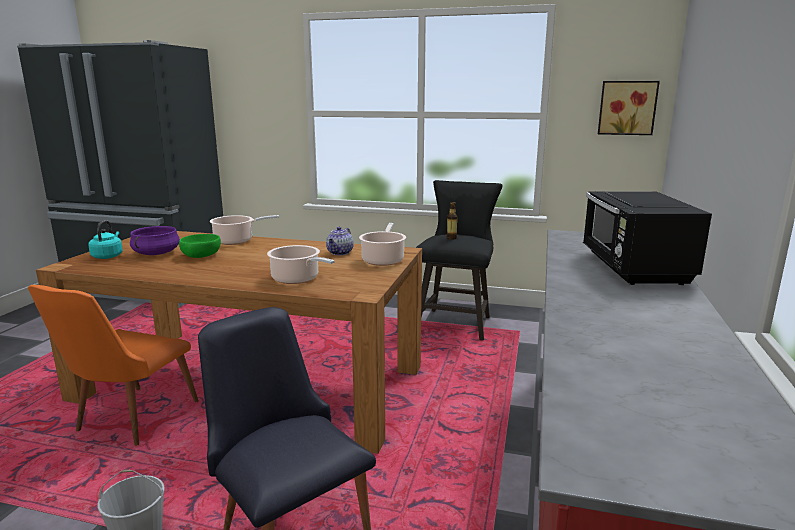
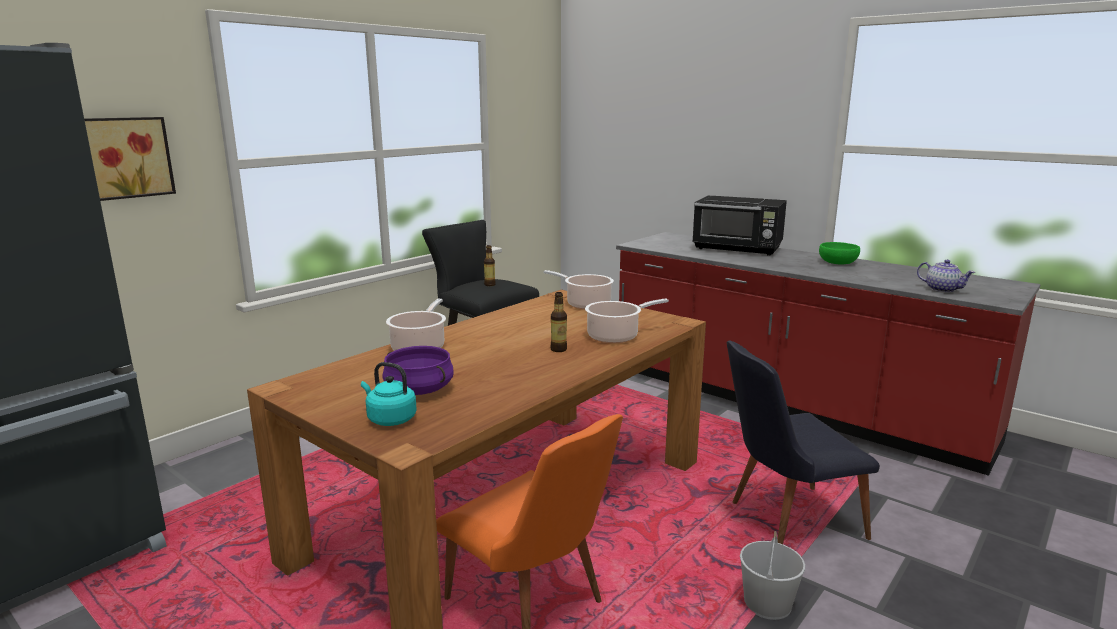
camera: 65 degrees left, 0 degrees up
green bowl [179,234,221,258] -> green bowl moved to [819,242,860,265]
teapot [326,227,354,255] -> teapot moved to [917,260,975,293]
picture [598,81,660,135] -> picture moved to [84,117,176,201]
none -> bottle [551,292,567,352]

